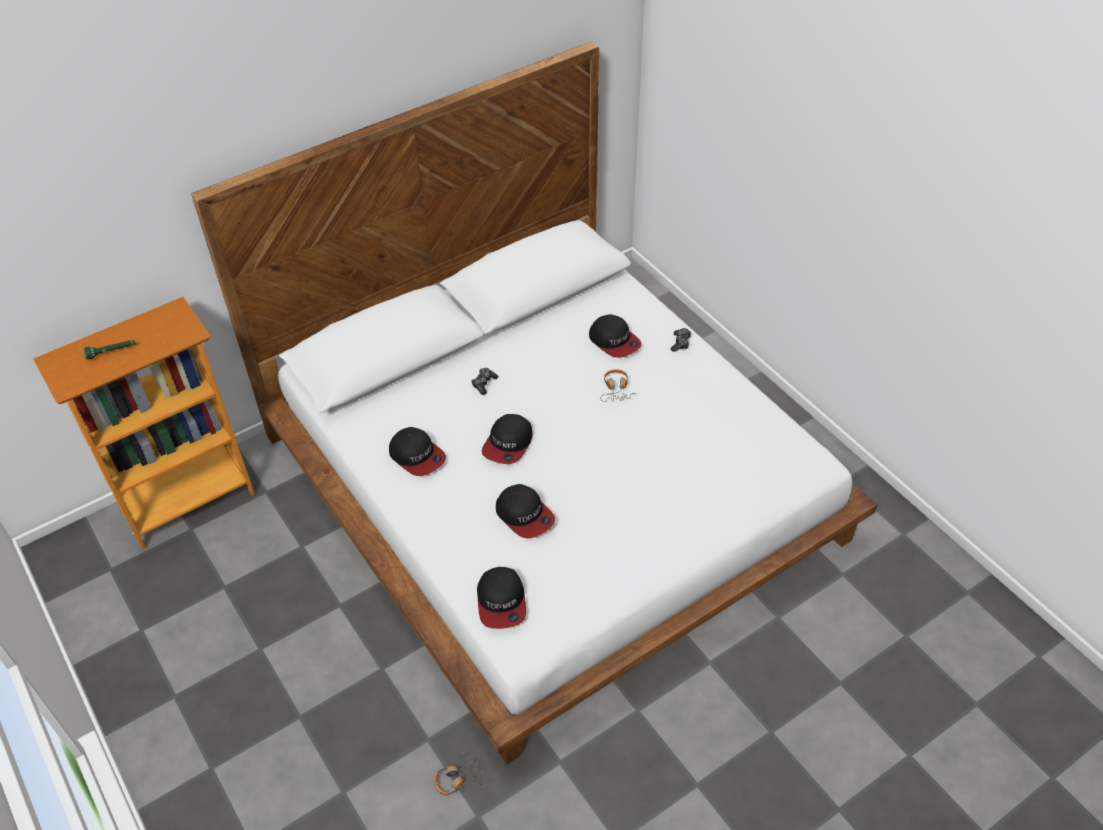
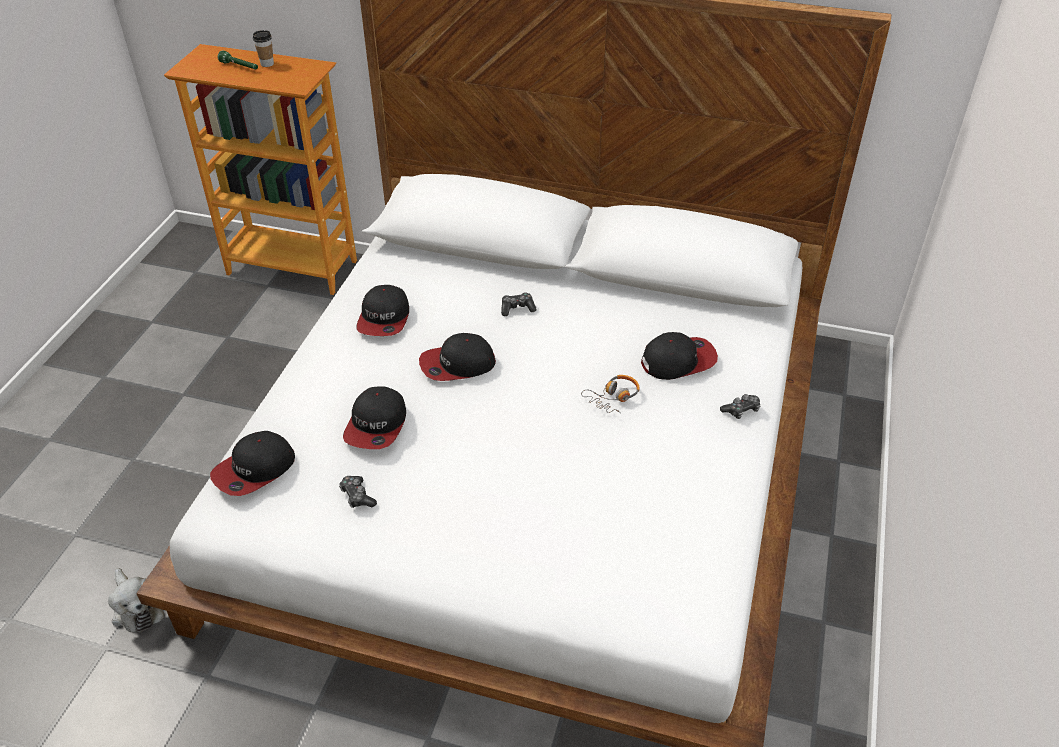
camera: 50 degrees right, 5 degrees down
headphones [434,753,486,795] -> plush toy [108,568,164,633]
cap [589,314,642,358] -> cap turned 120 degrees counterclockwise [641,332,718,380]
none -> cup [253,30,274,67]
none -> game controller [339,476,377,508]

